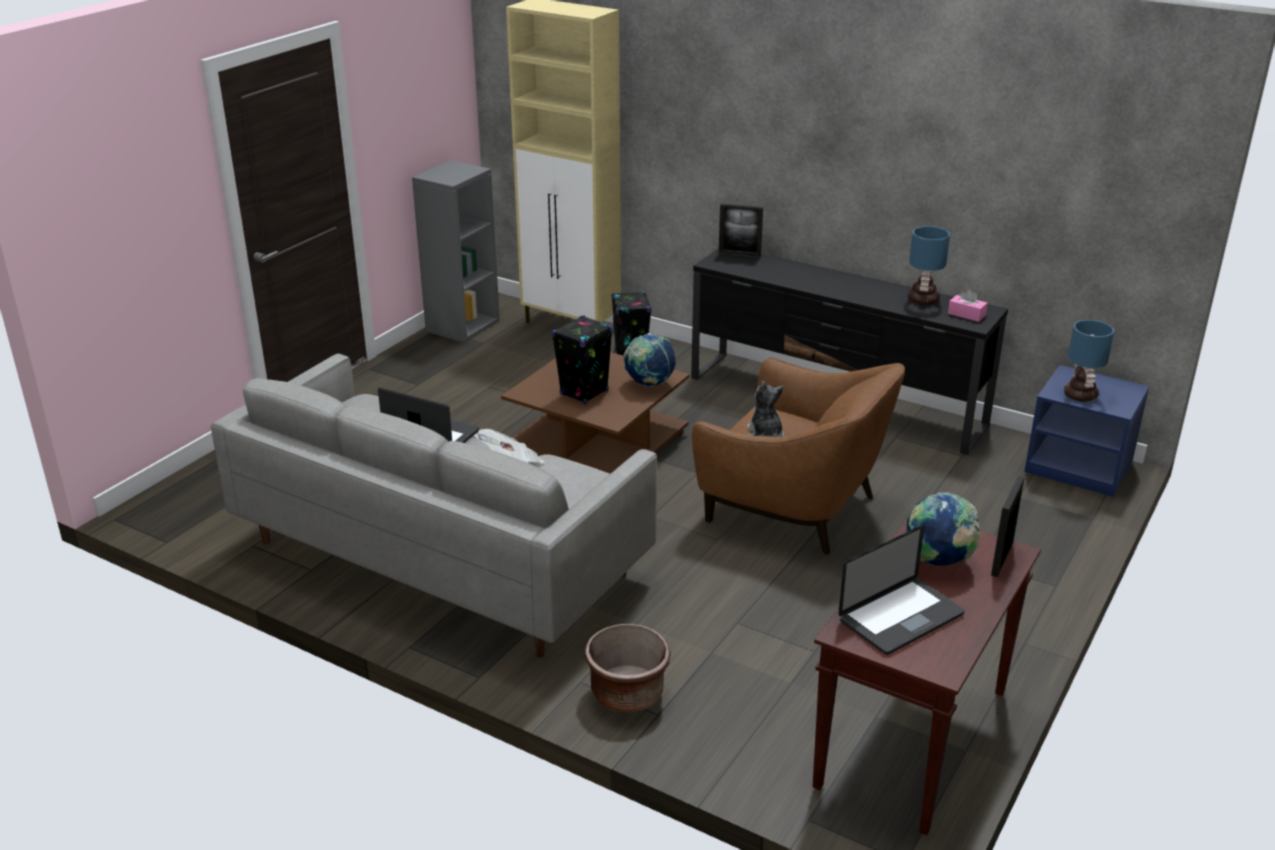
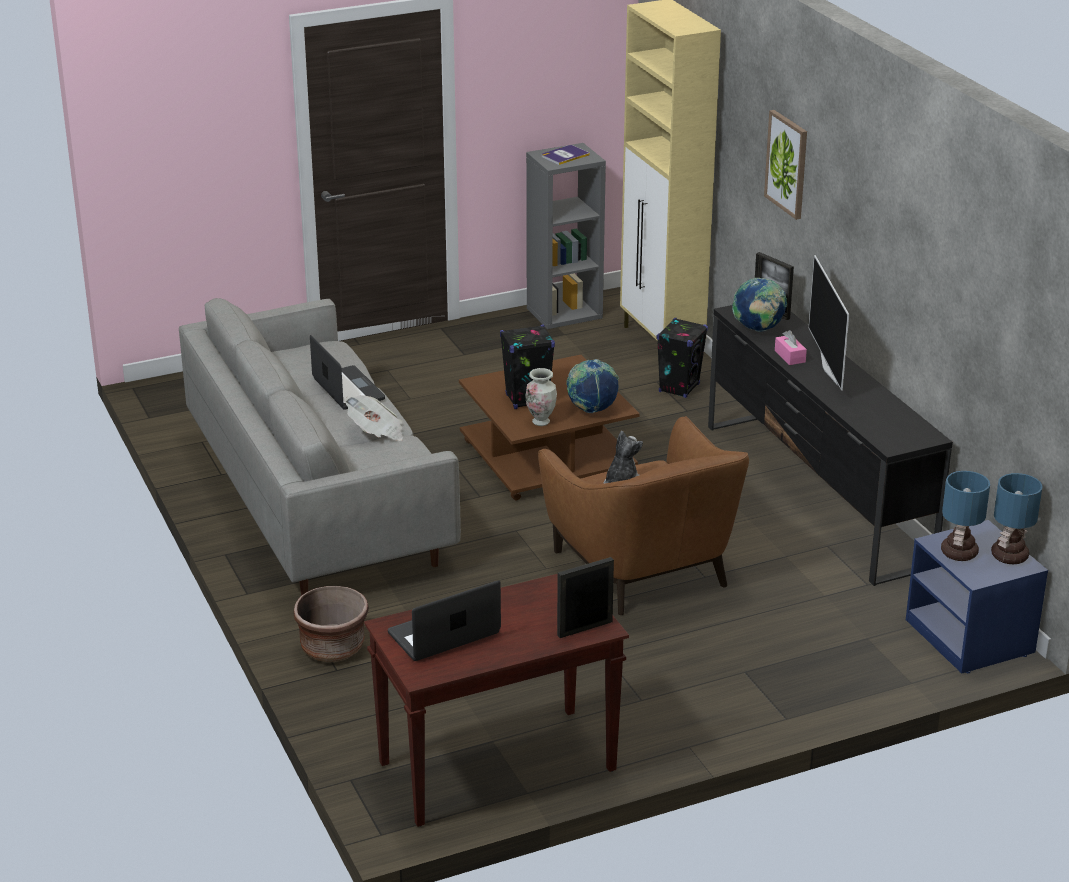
camera: 35 degrees right, 0 degrees up
laptop [839,525,965,655] -> laptop turned 150 degrees clockwise [388,580,501,661]
globe [907,492,980,566] -> globe moved to [732,278,787,332]
table lamp [908,226,950,305] -> table lamp moved to [991,473,1042,564]
pink tissue box [948,289,988,322] -> pink tissue box moved to [775,330,807,365]
none -> vase [525,368,557,426]
none -> book [542,145,590,165]
none -> picture [764,110,807,220]
none -> television [809,255,849,391]

